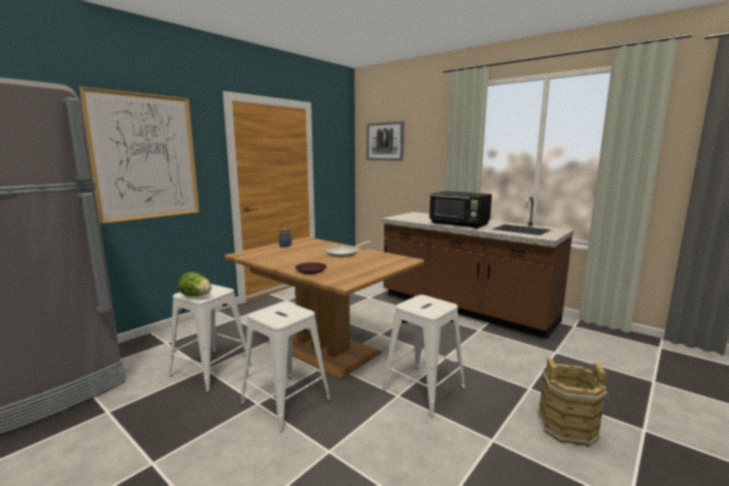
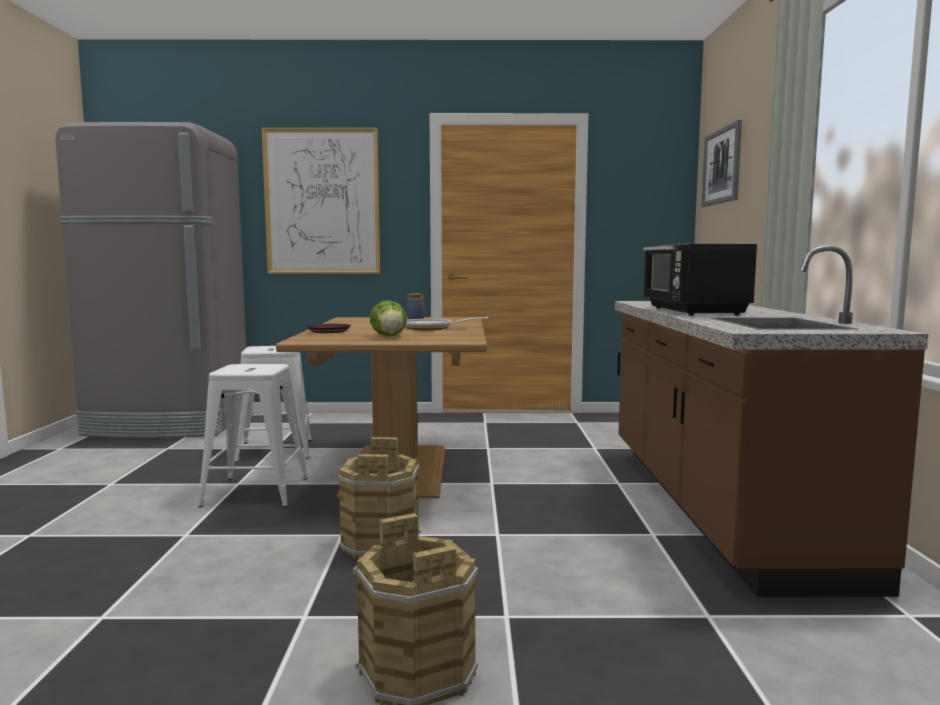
camera: 50 degrees right, 5 degrees down
lettuce [178,272,212,296] -> lettuce moved to [370,300,407,336]
white stool [381,295,465,417] -> brown bucket [338,437,421,559]

